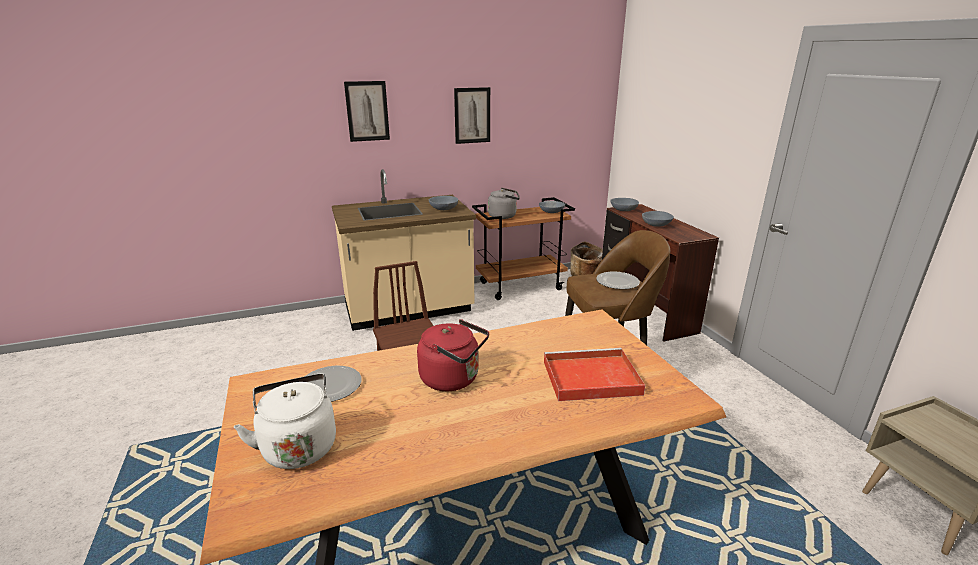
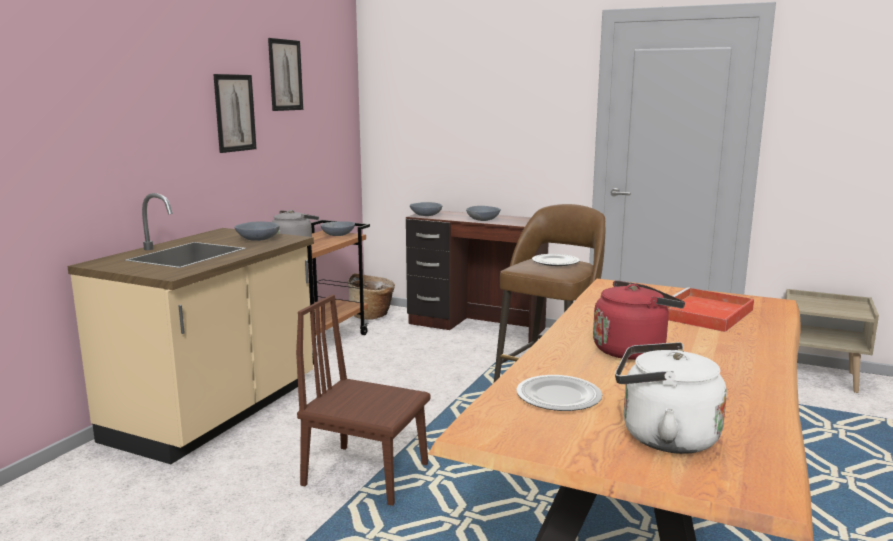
camera: 45 degrees left, 10 degrees down
picture [344,81,390,142] -> picture moved to [268,38,303,111]

